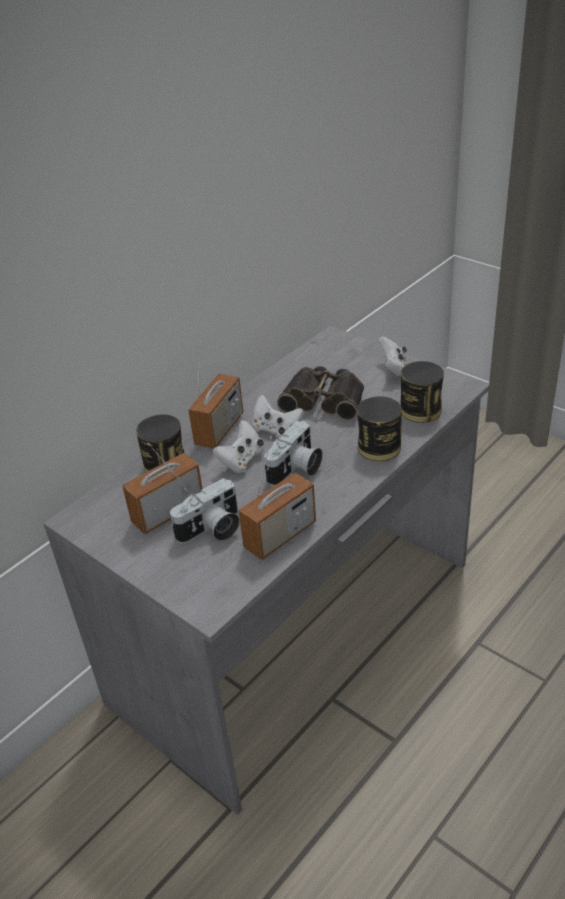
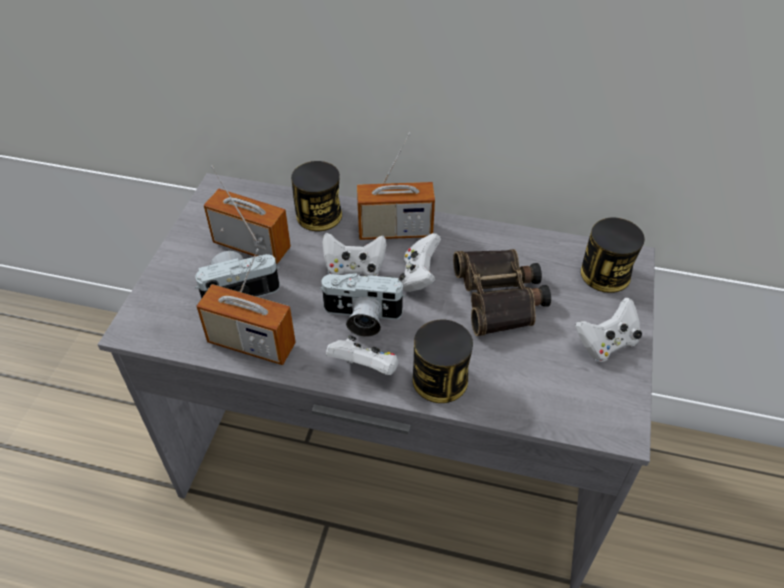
camera: 60 degrees right, 10 degrees up
camera [170,478,240,544] -> camera turned 135 degrees clockwise [195,251,280,299]
can [400,361,444,423] -> can moved to [581,218,645,293]
none -> white game controller [326,335,398,375]

